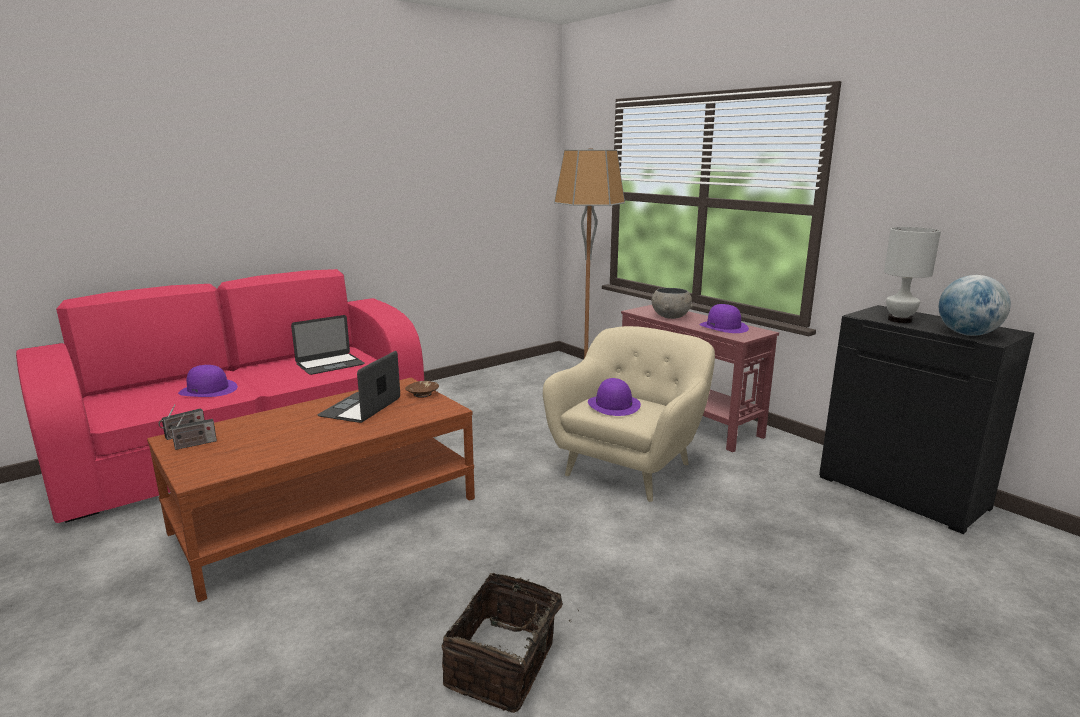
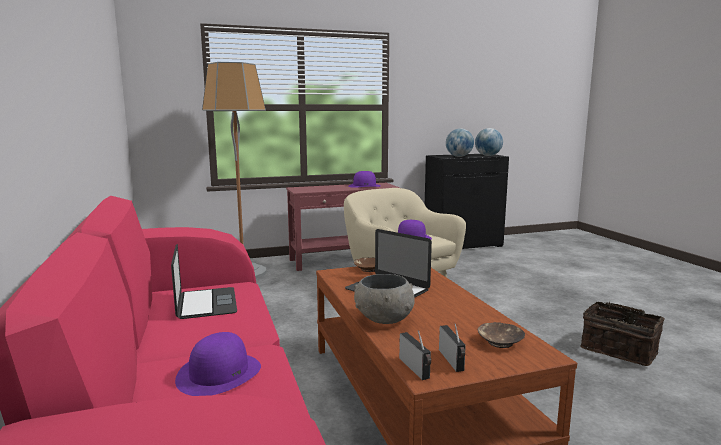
camera: 70 degrees left, 5 degrees down
grey bowl [652,288,693,319] -> grey bowl moved to [354,274,415,324]
white table lamp [884,227,941,323] -> globe [446,128,474,157]
none -> brown bowl [478,322,525,348]

